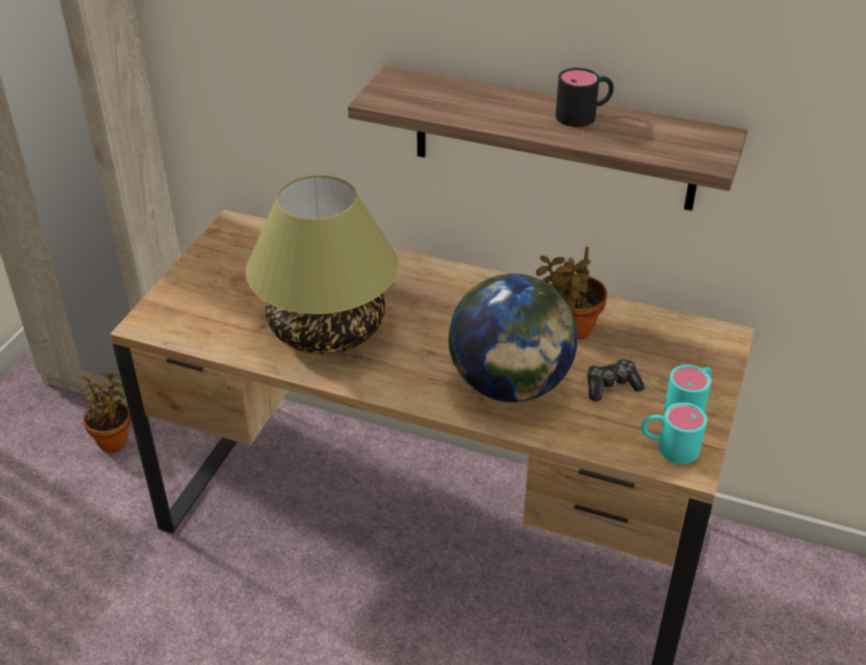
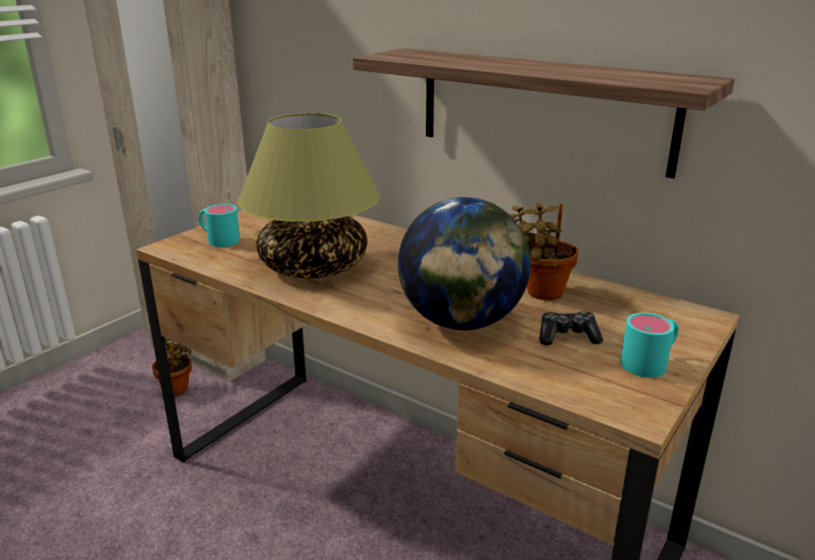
camera: 15 degrees right, 15 degrees down
black mug [555,68,614,127] -> none
turquoise mug [641,402,707,464] -> turquoise mug moved to [198,204,240,247]

